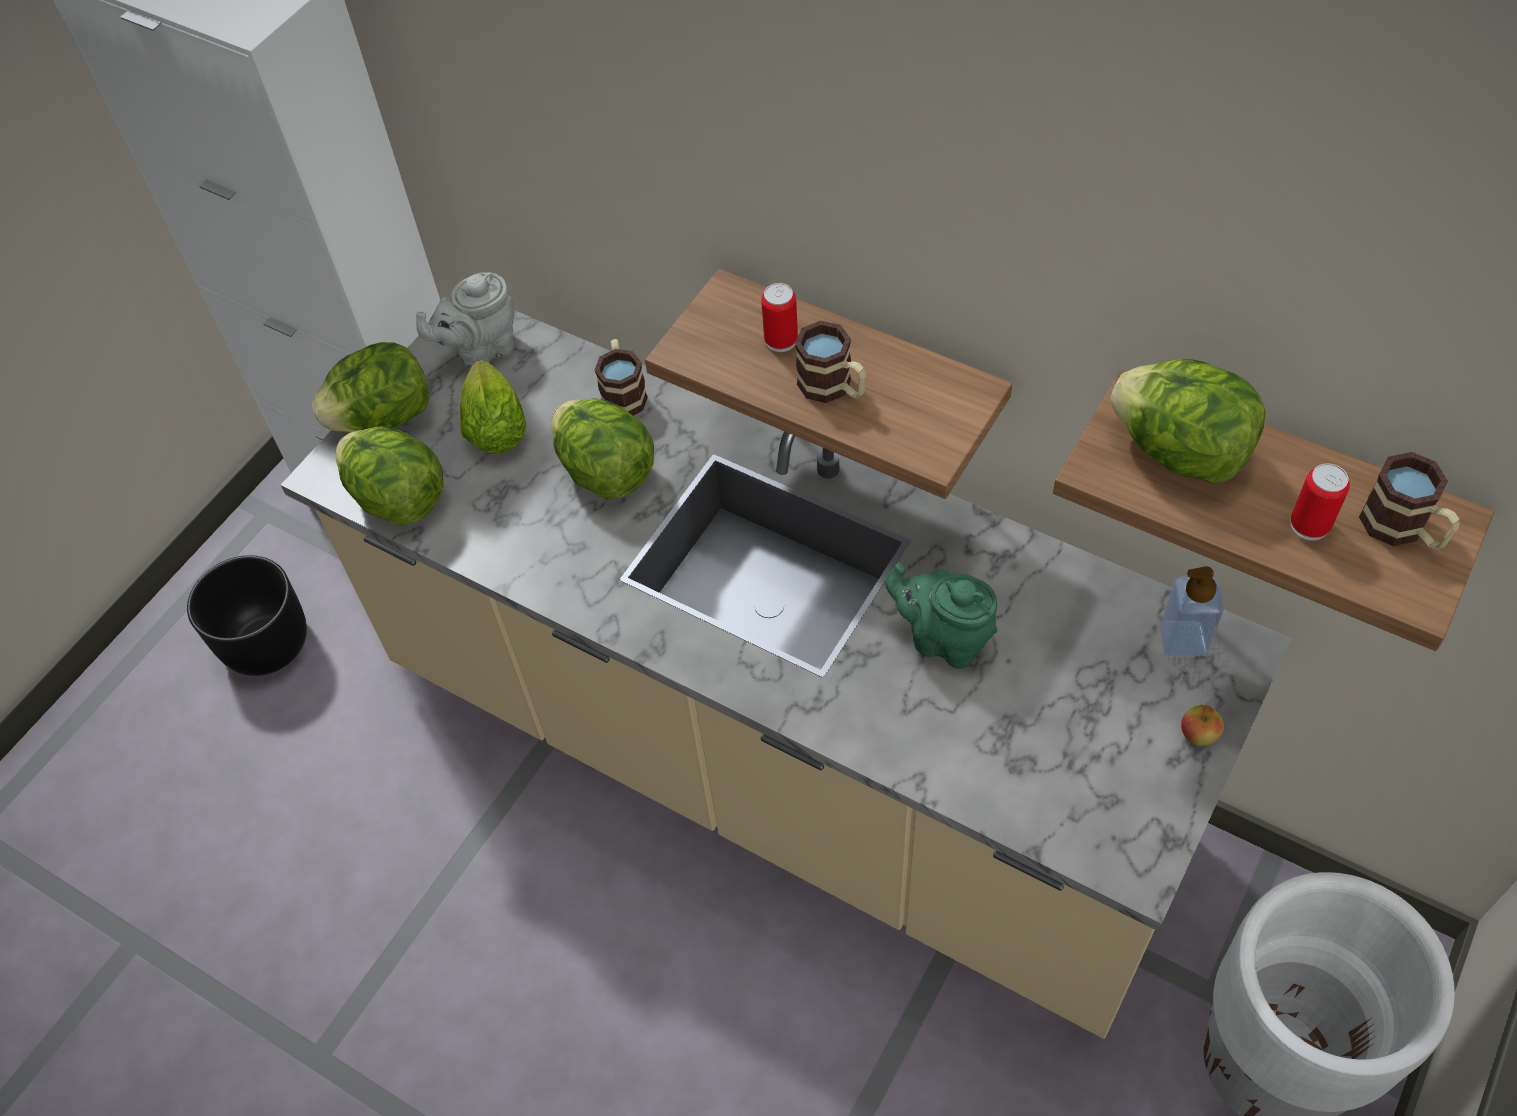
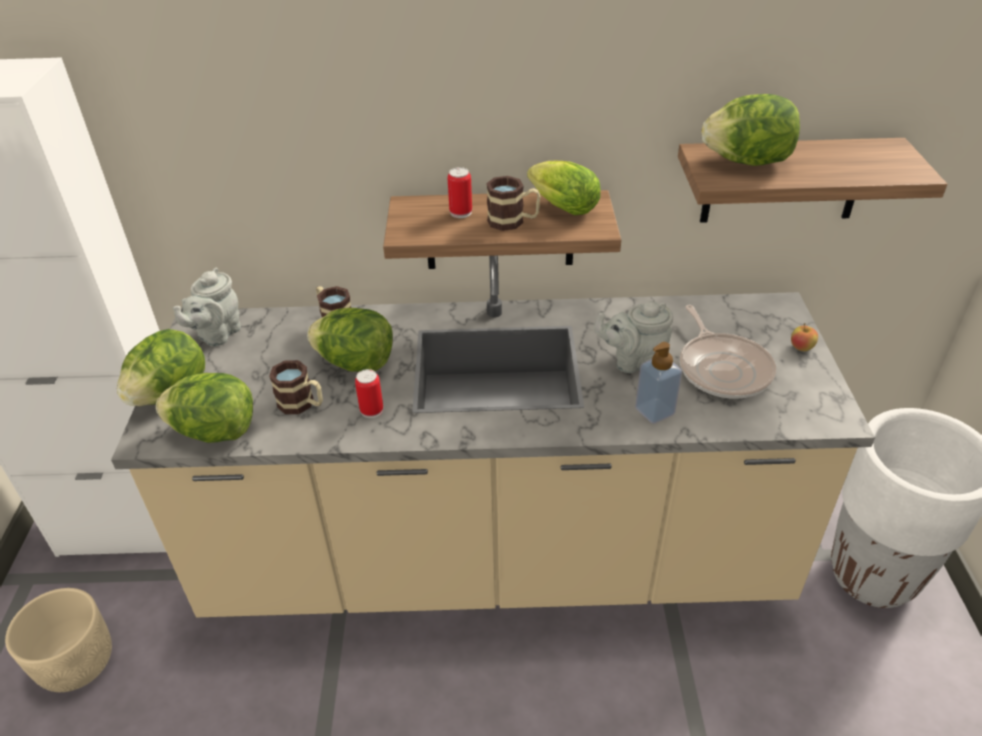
camera: 35 degrees left, 15 degrees down
black planter [187,555,307,676] -> beige planter [5,588,112,692]
lettuce [460,360,527,454] -> lettuce moved to [527,161,600,215]
green teapot [885,563,997,669] -> grey teapot [594,301,673,373]
soap dispenser [1160,566,1224,656] -> soap dispenser moved to [635,342,682,424]
can [1290,463,1350,541] -> can moved to [355,369,383,418]
mug [1359,452,1460,550] -> mug moved to [269,360,323,414]
none -> frying pan [680,305,776,399]

